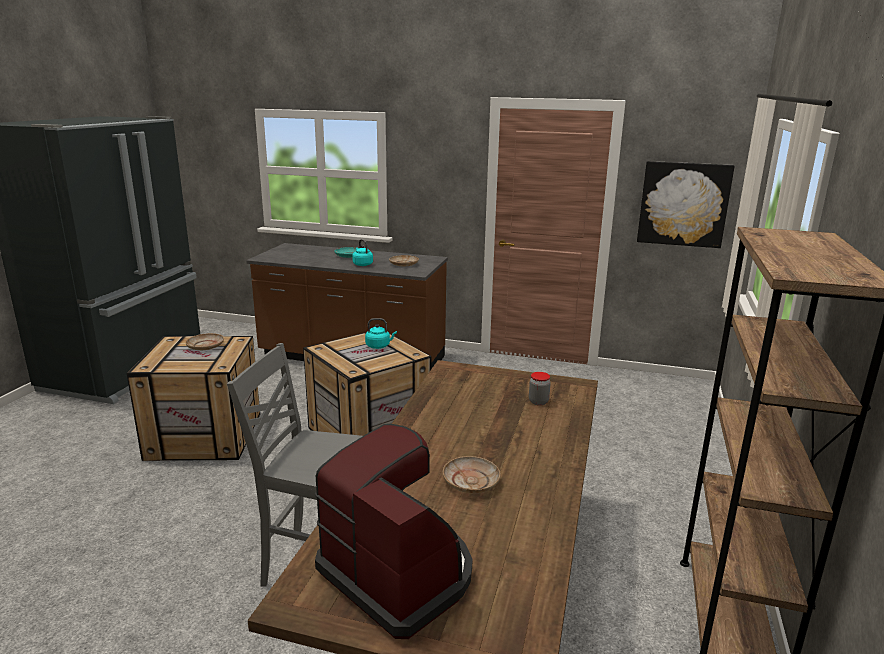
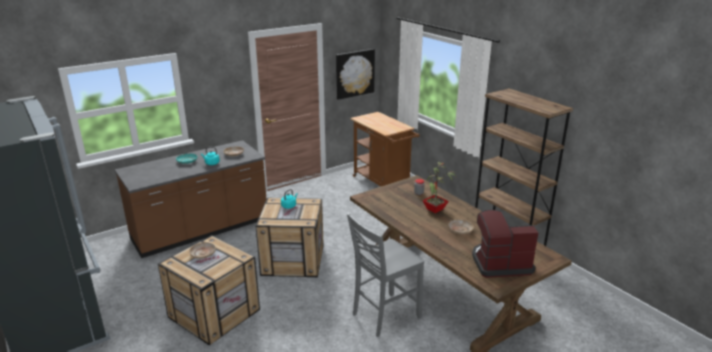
camera: 50 degrees left, 5 degrees up
none -> brown cart [350,112,420,187]
none -> potted plant [422,162,456,213]

